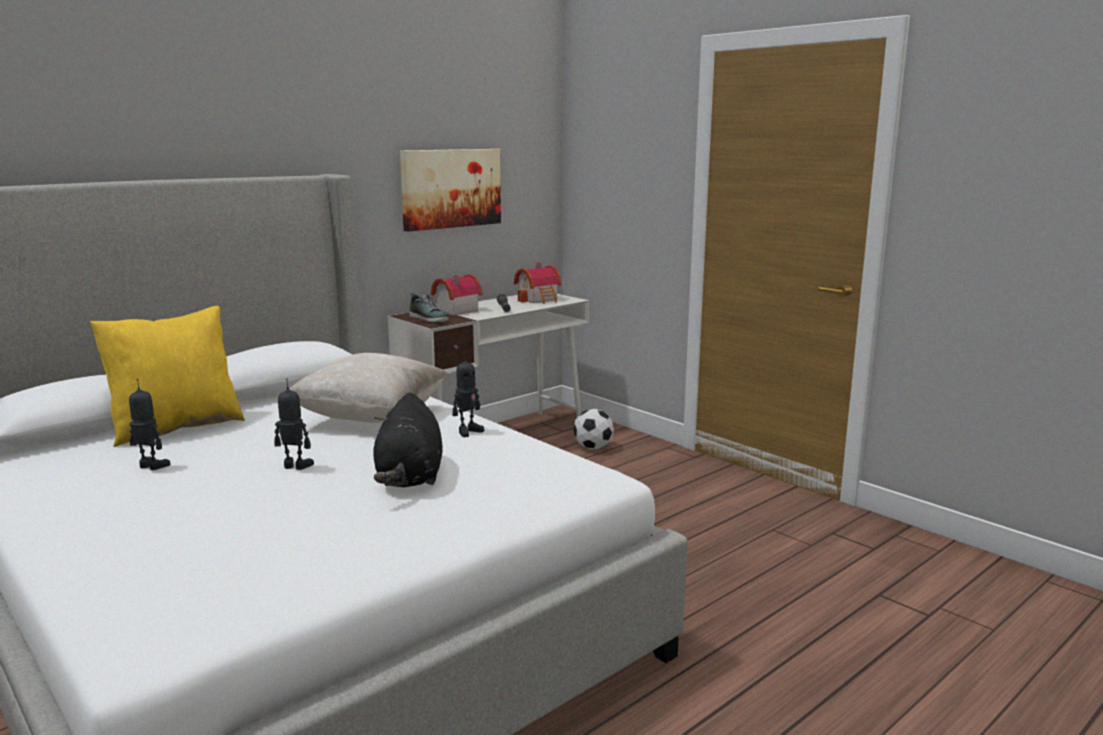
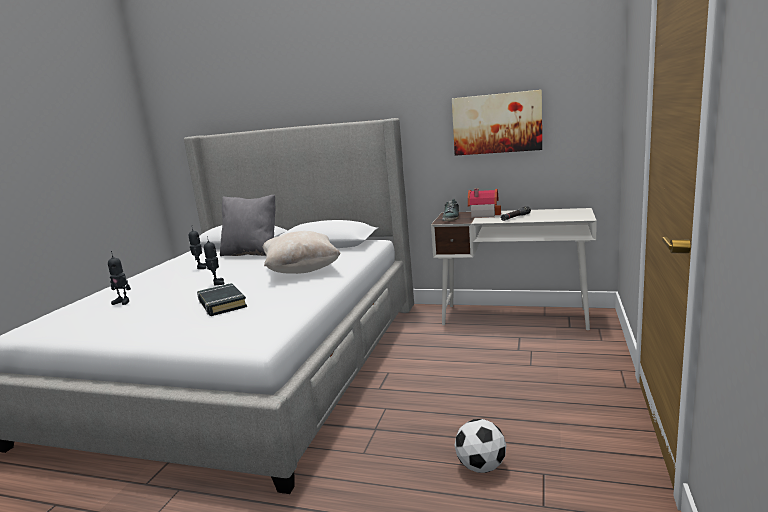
camera: 60 degrees right, 0 degrees up
yellow pillow [90,306,245,447] -> grey pillow [220,195,275,256]
black plush toy [373,393,443,487] -> black book [197,283,247,316]
toy robot [452,352,484,437] -> toy robot moved to [108,251,131,305]
toy house [514,262,562,304] -> none
football [573,409,614,450] -> football moved to [454,419,506,473]

